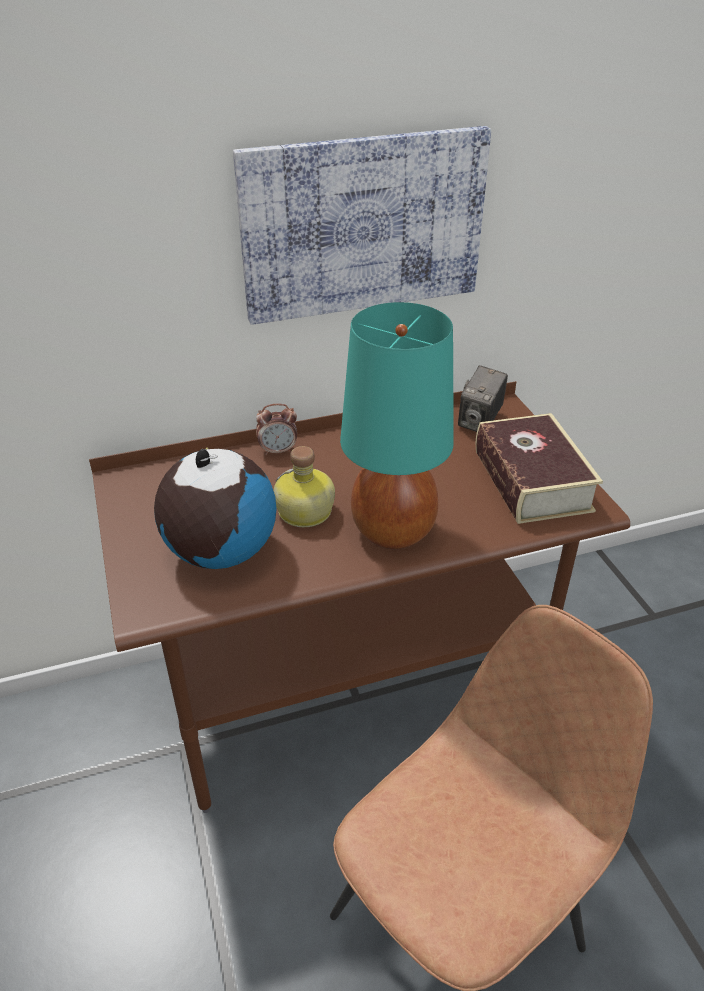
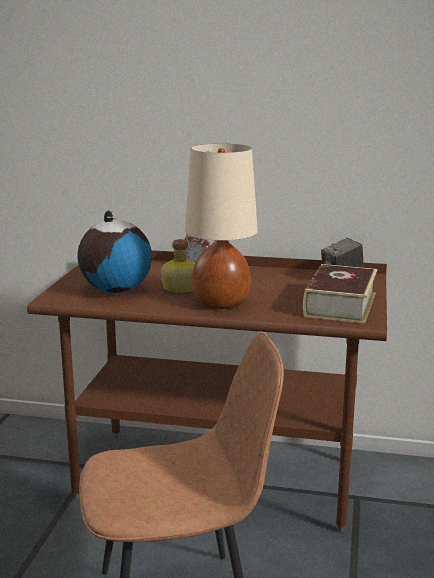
camera: 30 degrees right, 20 degrees down
picture [233,126,491,325] -> none
turquoise table lamp [340,302,454,549] -> beige table lamp [185,144,258,309]

